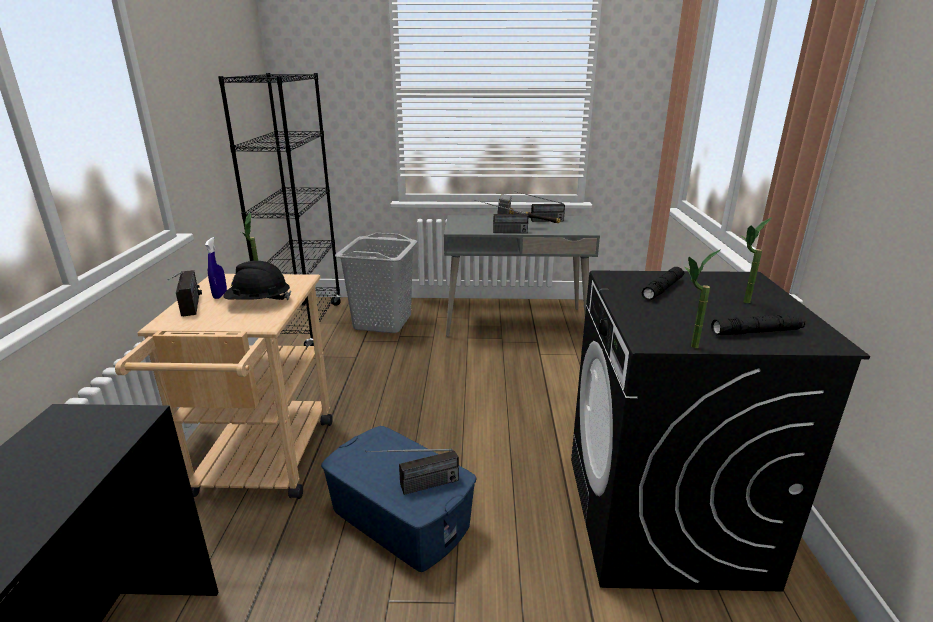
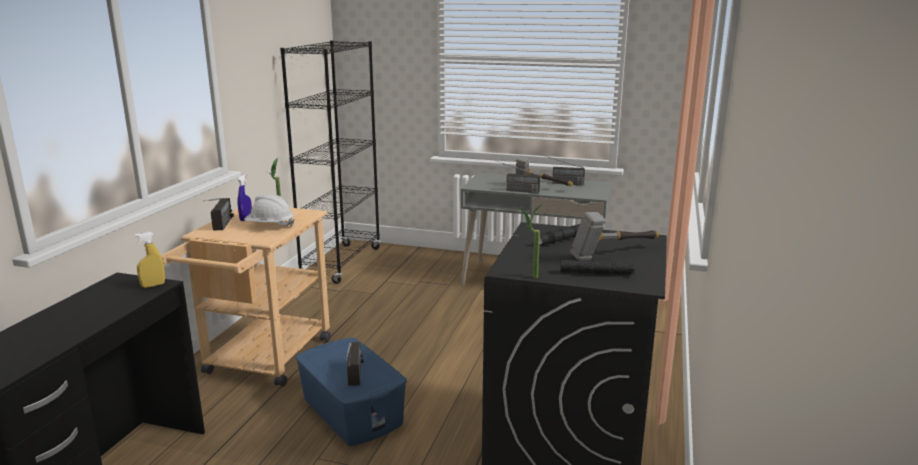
camera: 15 degrees right, 5 degrees down
black hard hat [224,261,291,300] -> white hard hat [244,194,294,227]
grey laundry basket [335,233,418,333] -> none
radio [365,449,459,495] -> radio turned 90 degrees counterclockwise [345,342,364,386]
potted plant [740,217,772,303] -> hammer [570,212,659,260]
none -> yellow spray bottle [135,232,165,288]

